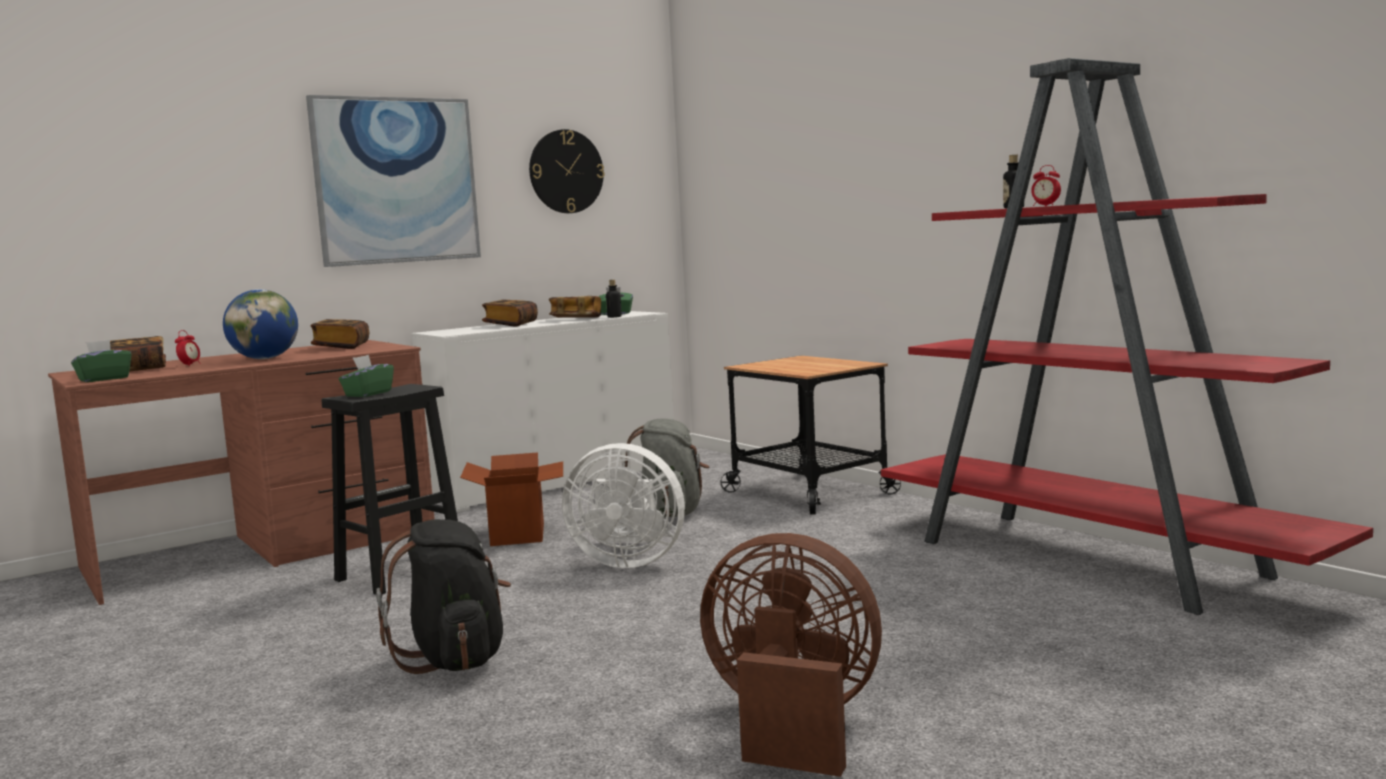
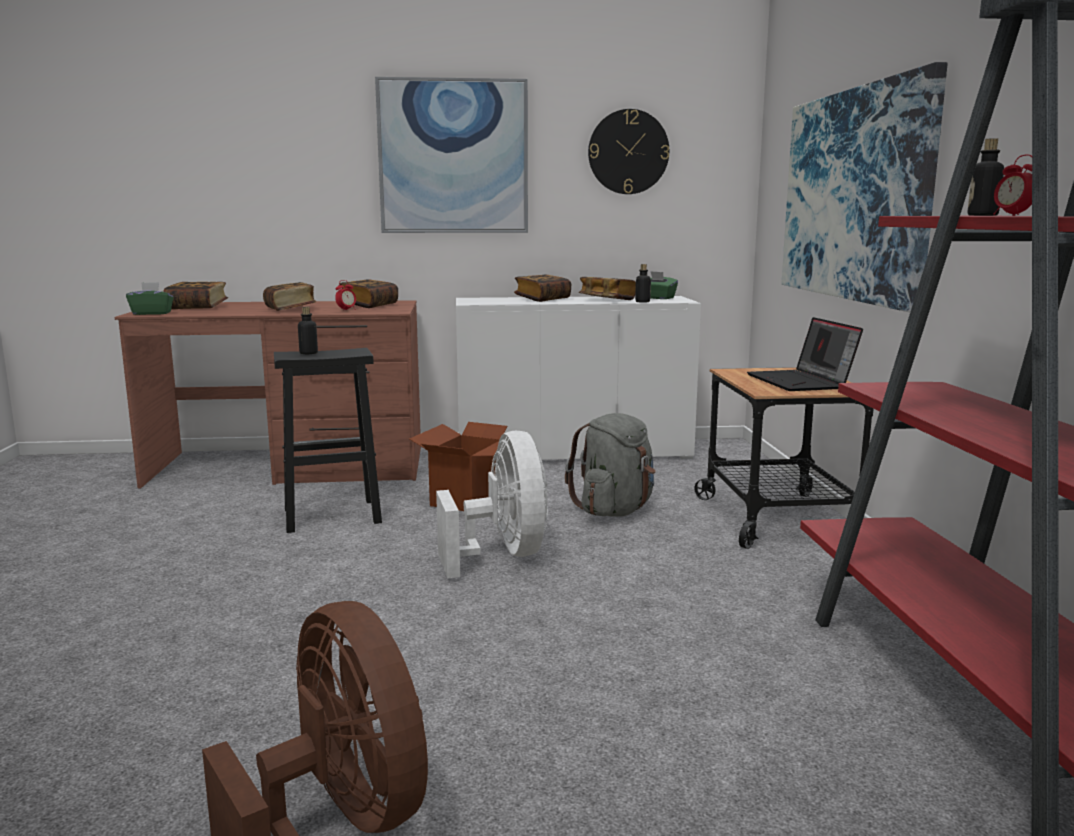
camera: 30 degrees right, 5 degrees up
alarm clock [175,330,201,366] -> alarm clock moved to [335,280,356,311]
globe [223,289,298,359] -> book [263,282,316,311]
green tissue box [338,355,394,397] -> bottle [298,307,318,354]
black backpack [376,519,511,674] -> none
white fan [562,443,685,568] -> white fan turned 150 degrees counterclockwise [436,431,548,578]
none -> laptop [747,317,863,391]
none -> picture [782,62,948,312]

